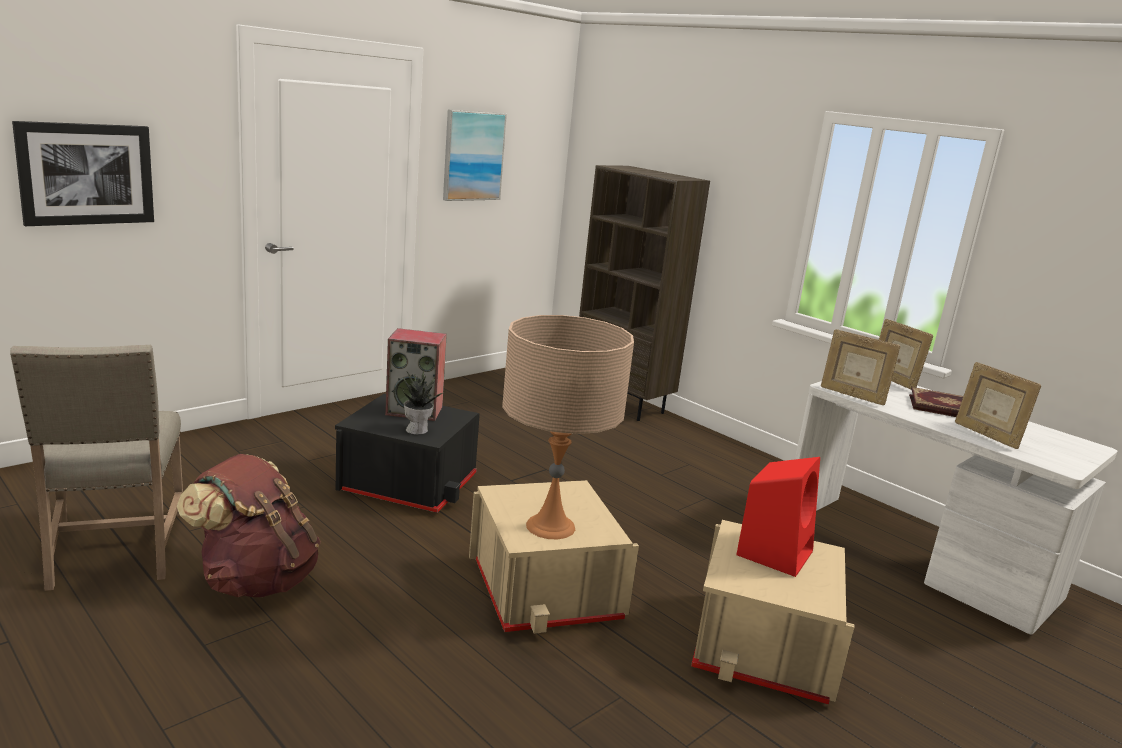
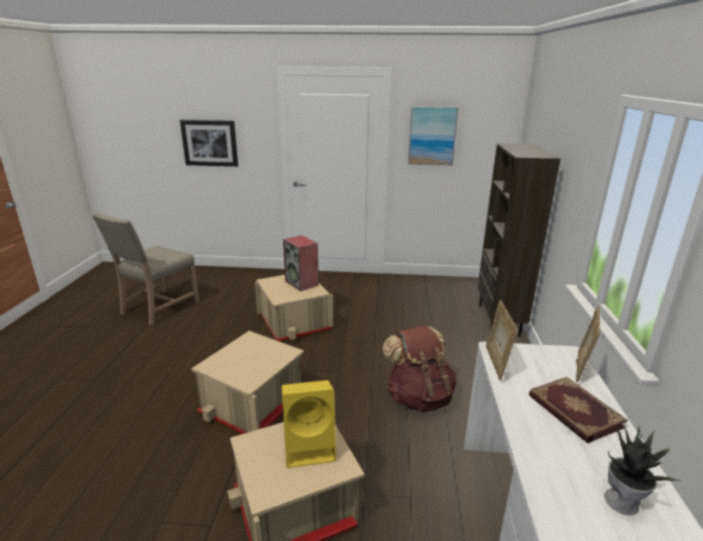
camera: 50 degrees right, 5 degrees up
brown backpack [177,454,321,597] -> brown backpack moved to [382,326,456,412]
black storage box [335,394,480,513] -> beige storage box [255,275,333,341]
potted plant [402,371,444,435] -> potted plant moved to [604,426,681,515]
beige table lamp [502,315,634,539] -> none
red speaker [736,457,820,577] -> yellow speaker [281,380,336,468]
picture frame [955,362,1041,449] -> none

